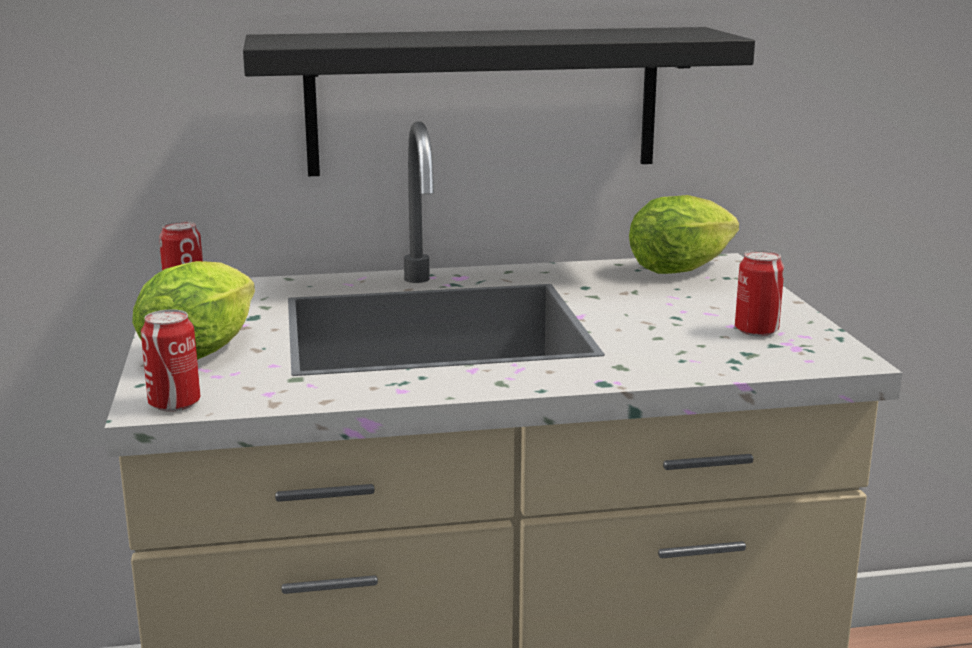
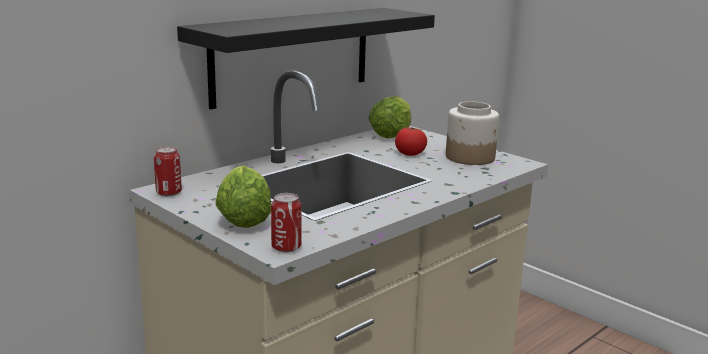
camera: 35 degrees left, 0 degrees up
can [735,250,784,336] -> jar [446,101,499,165]
none -> tomato [395,127,427,156]

